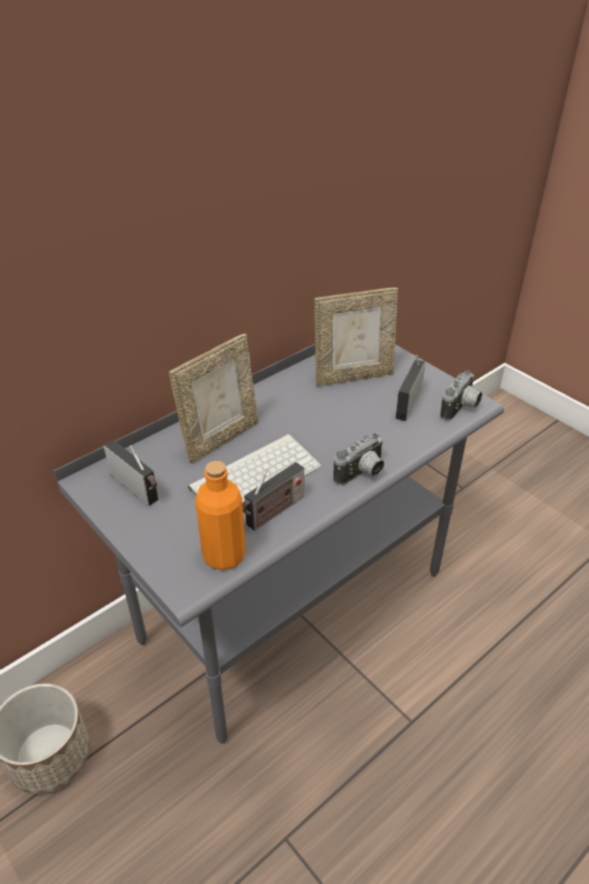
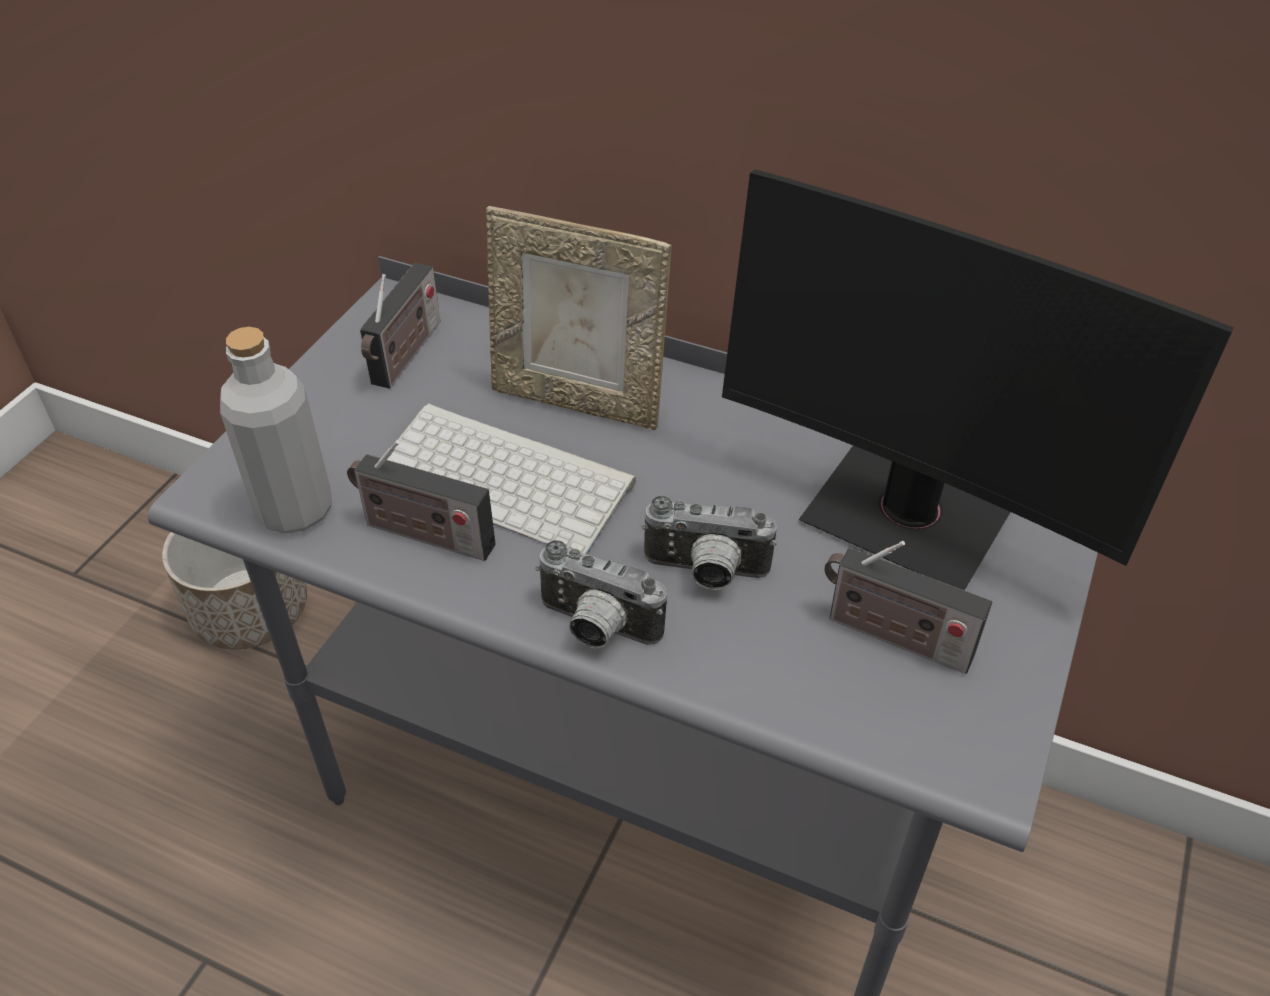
camera: 65 degrees right, 5 degrees up
orange bottle [195,461,246,570] -> grey bottle [220,327,332,534]
picture frame [314,288,398,386] -> monitor [722,170,1234,590]
radio [396,355,426,421] -> radio turned 150 degrees counterclockwise [824,541,992,674]
camera [440,370,482,421] -> camera moved to [642,496,777,590]

